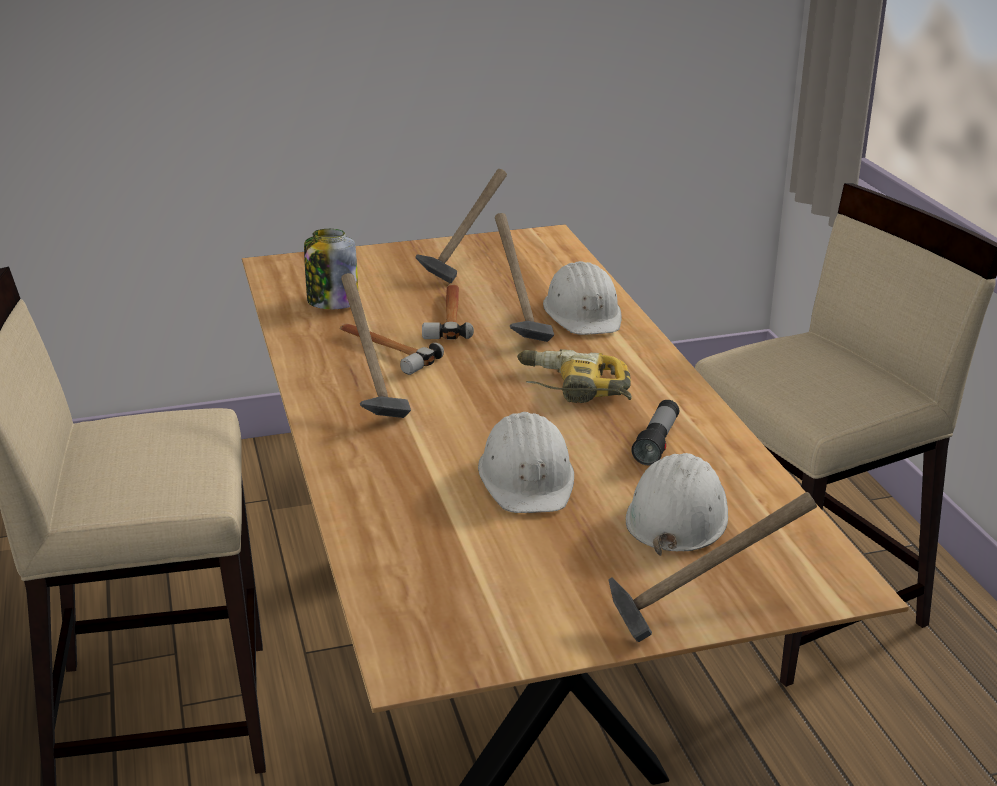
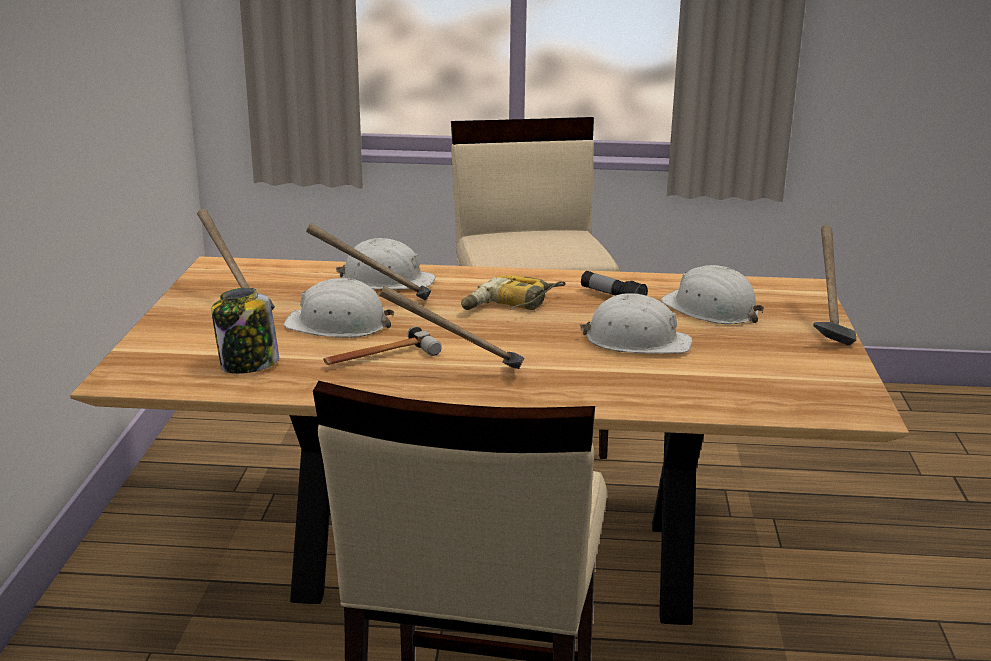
camera: 70 degrees left, 5 degrees down
hammer [422,284,474,340] -> white hard hat [284,278,394,338]

